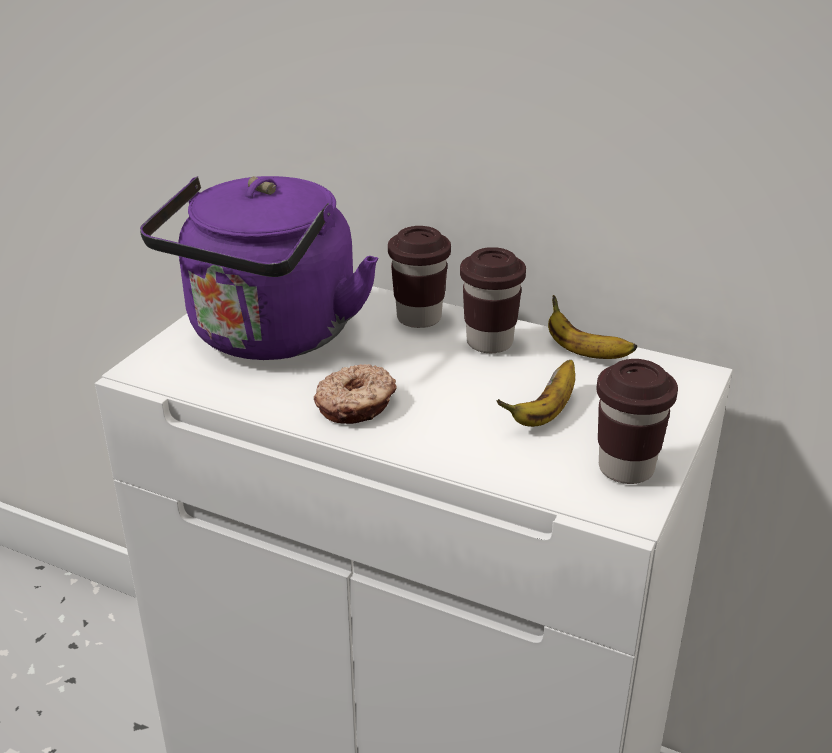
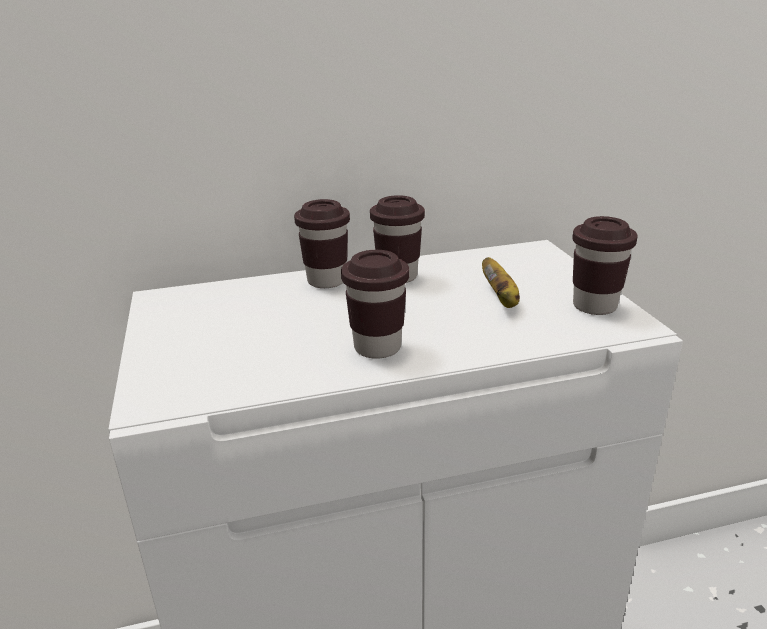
camera: 40 degrees left, 5 degrees down
purple kettle [140,176,379,360] -> none
donut [314,364,397,424] -> brown cup [341,250,409,359]
banana [548,295,637,359] -> none

